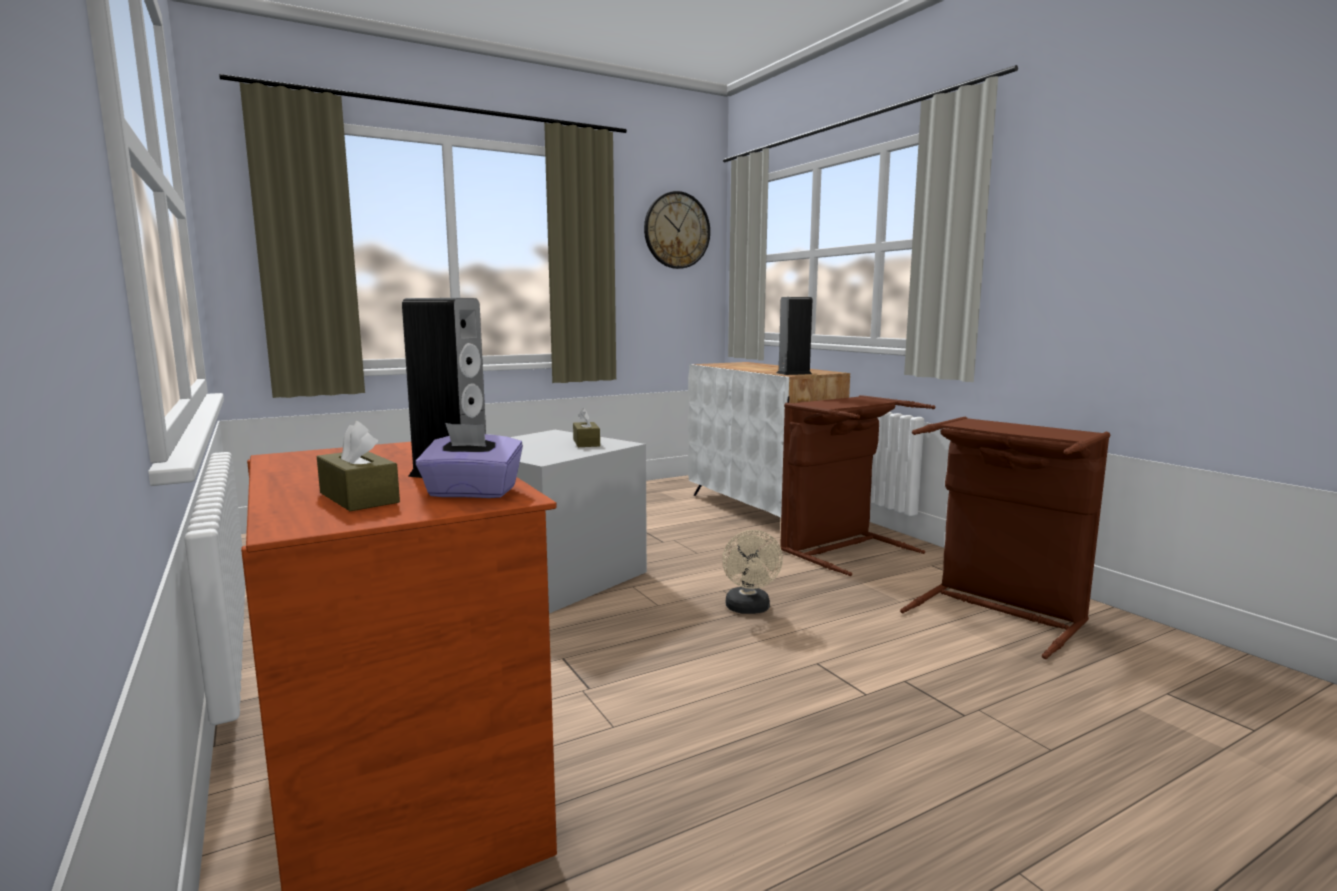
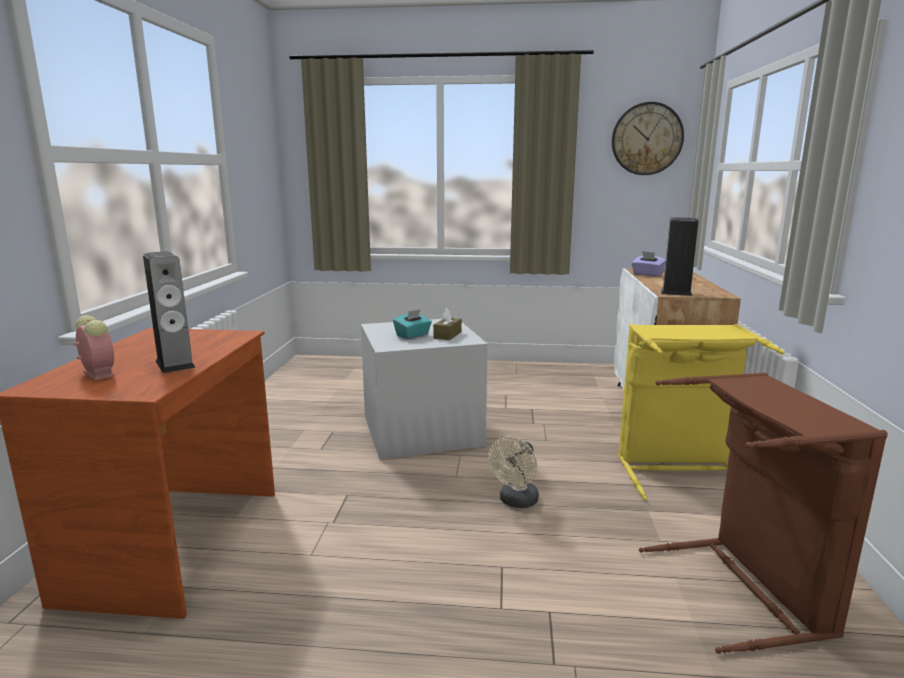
camera: 35 degrees right, 5 degrees up
brown tissue box [317,421,400,511] -> alarm clock [74,315,115,381]
purple tissue box [416,423,523,498] -> purple tissue box moved to [631,251,666,277]
brown laundry basket [780,395,936,576] -> yellow laundry basket [618,324,785,501]
none -> turquoise tissue box [393,309,432,339]

